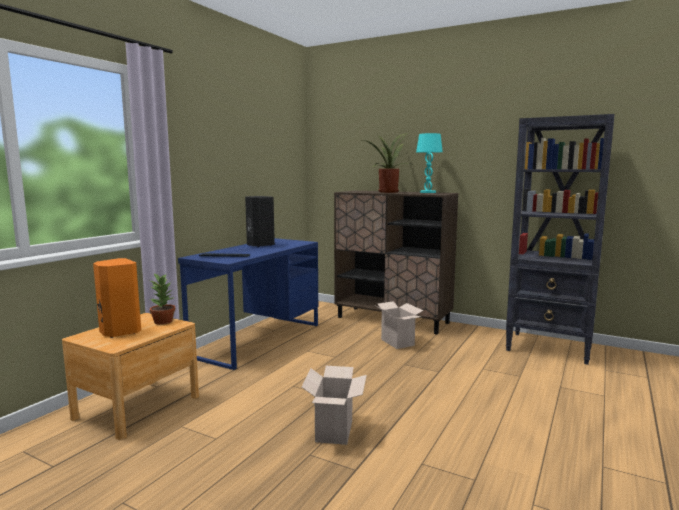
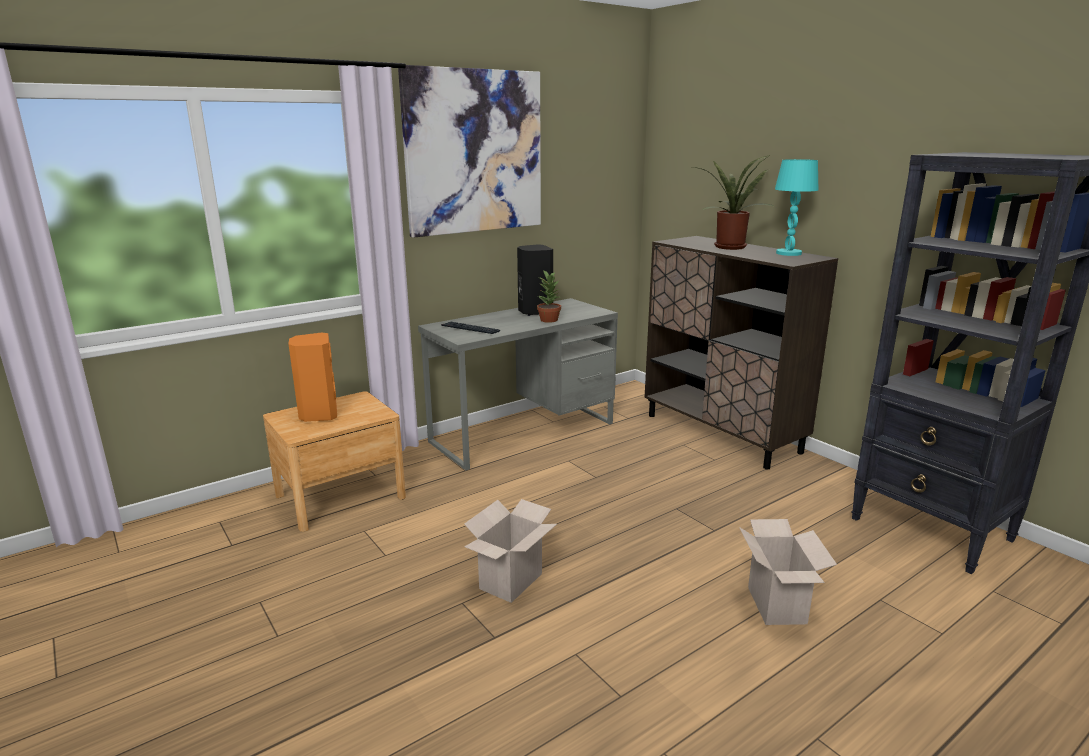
camera: 25 degrees right, 10 degrees up
potted plant [150,274,175,325] -> potted plant moved to [537,270,561,323]
blue desk [178,238,318,370] -> grey desk [418,298,618,470]
cardboard box [376,301,424,349] -> cardboard box moved to [739,519,837,625]
none -> picture [398,65,541,238]

